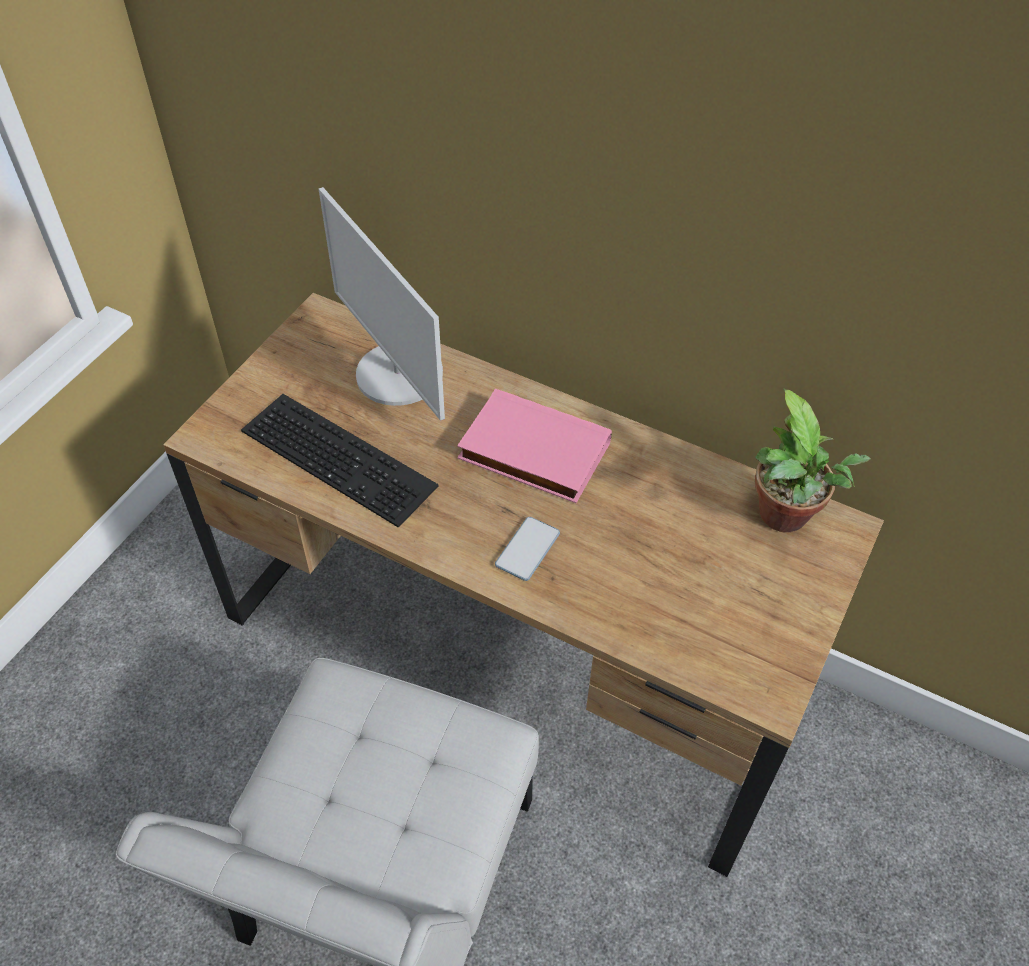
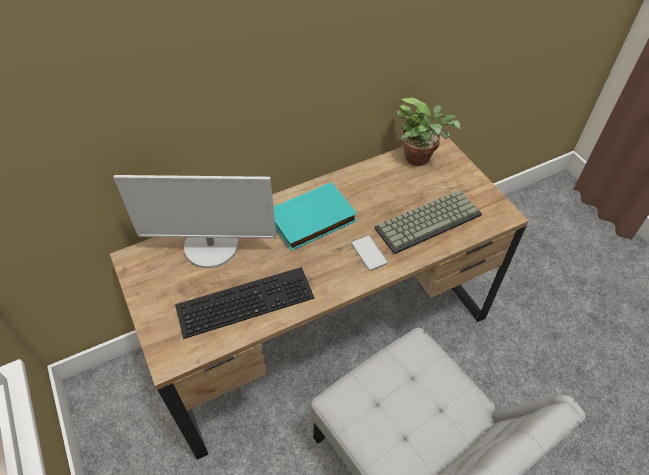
camera: 55 degrees left, 0 degrees up
pink book [457,389,612,503] -> turquoise book [274,182,357,251]
none -> keyboard [374,190,482,254]

